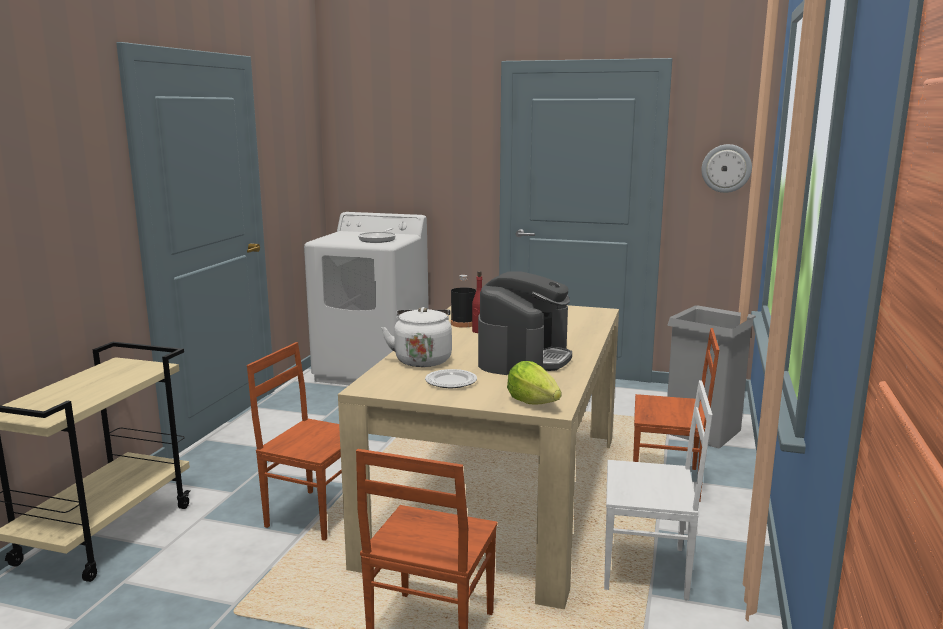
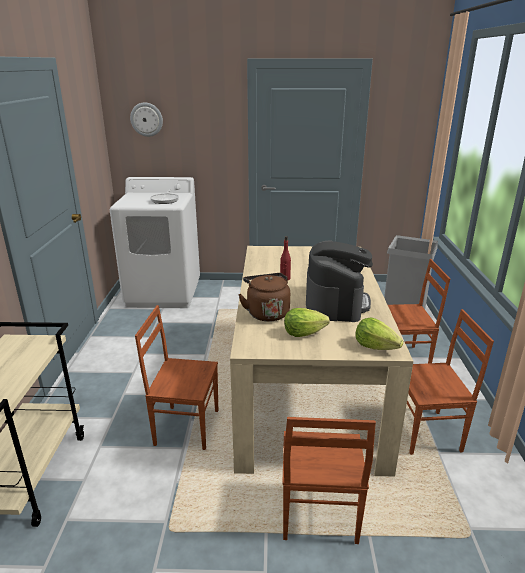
camera: 15 degrees left, 10 degrees up
white kettle [381,307,452,367] -> brown kettle [238,273,290,322]
plate [425,369,477,388] -> lettuce [284,308,330,337]
black bottle [451,275,476,328] -> none
white chair [604,380,713,600] -> brown chair [407,309,494,455]
wall clock [701,144,752,193] -> wall clock moved to [130,102,163,137]

